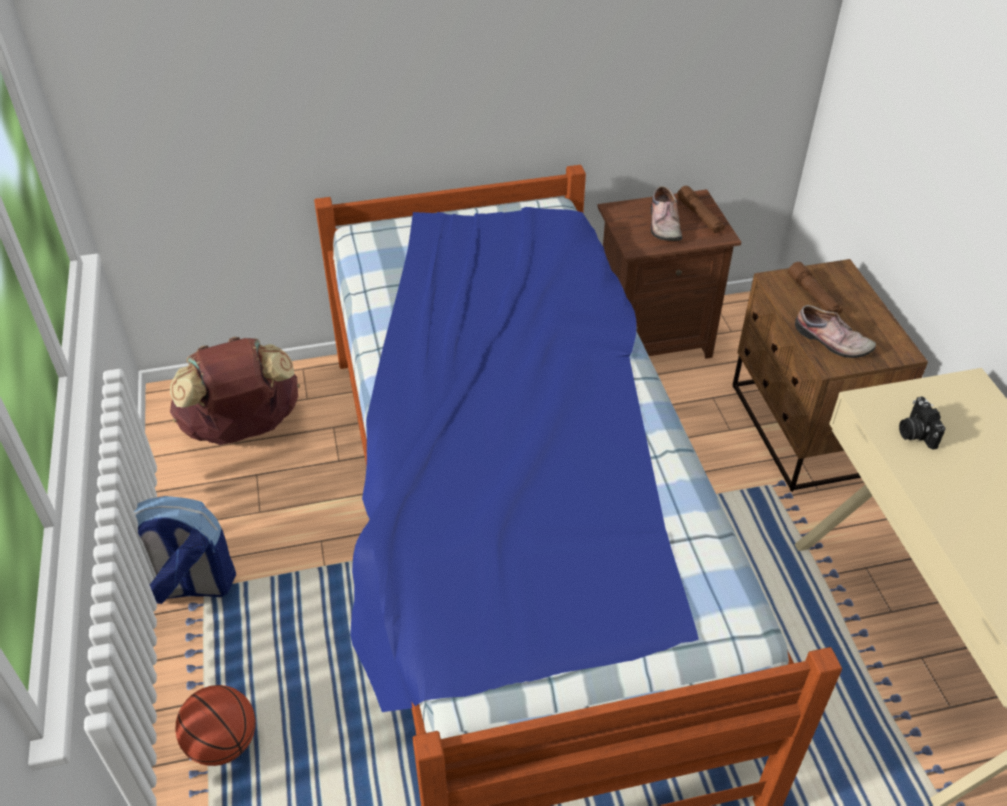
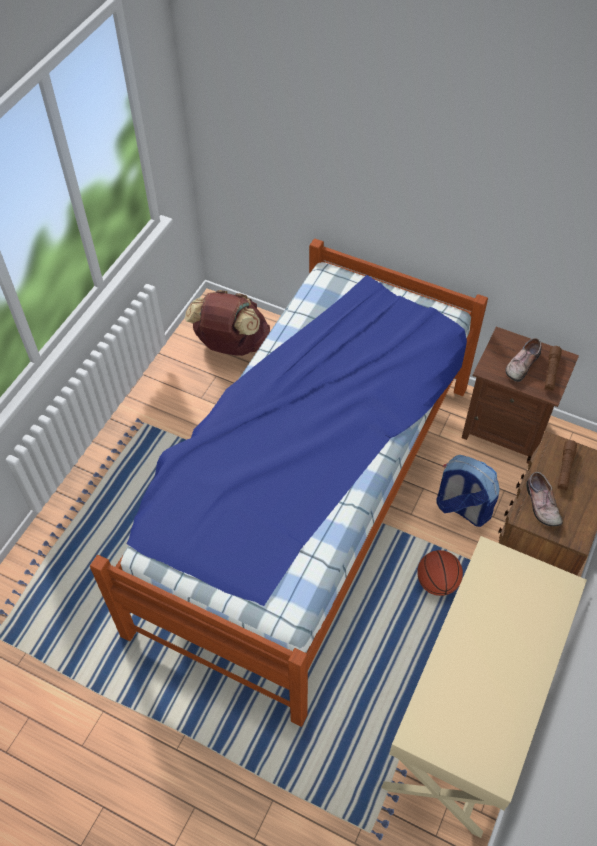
camera: 40 degrees right, 10 degrees up
backpack [134,496,236,604] -> backpack moved to [436,455,500,527]
basketball [175,685,255,766] -> basketball moved to [417,550,463,596]
camera [899,396,946,450] -> none

